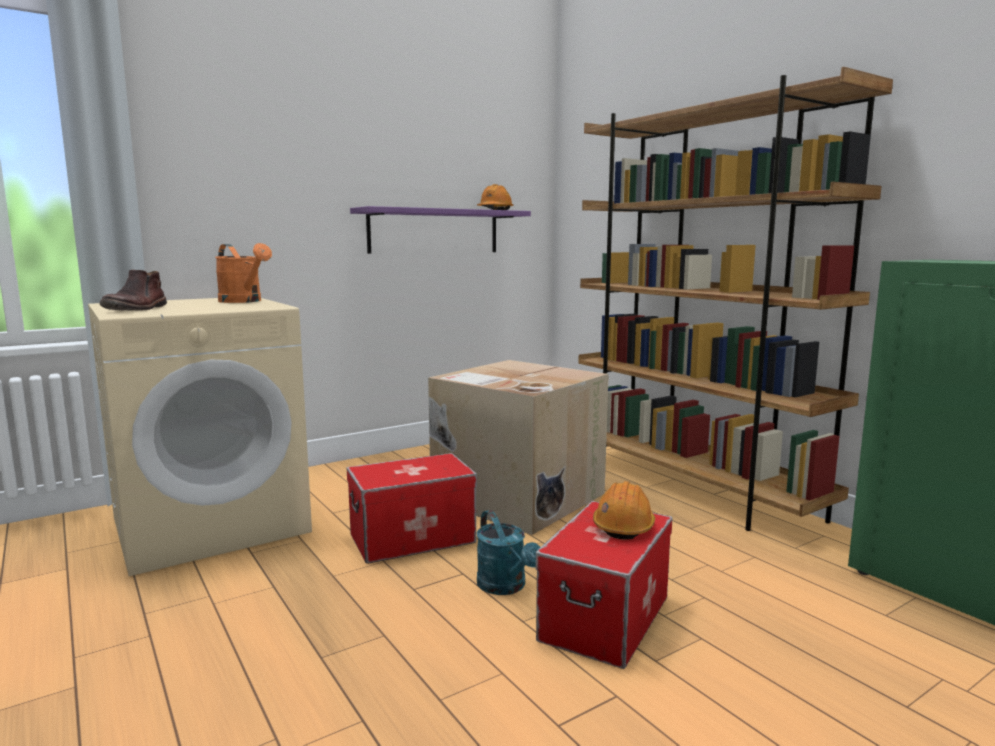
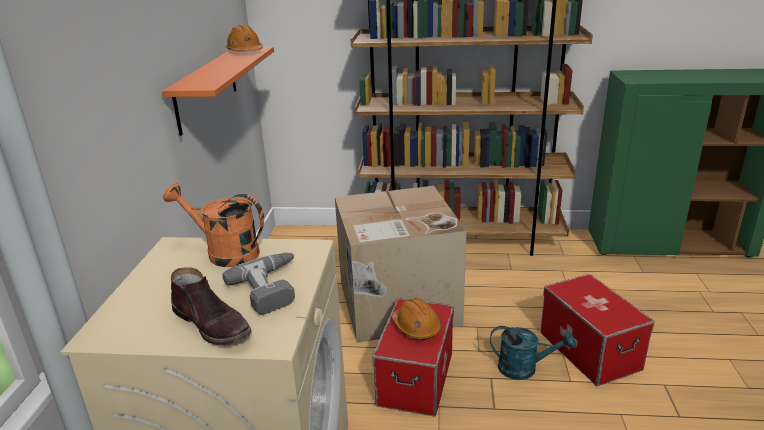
camera: 50 degrees left, 15 degrees up
orange watering can [215,243,272,303] -> orange watering can turned 150 degrees counterclockwise [163,183,264,267]
purple shelf [350,206,531,254] -> orange shelf [162,47,274,136]
orange hard hat [593,481,655,539] -> orange hard hat moved to [392,298,441,340]
none -> power drill [222,253,295,315]

